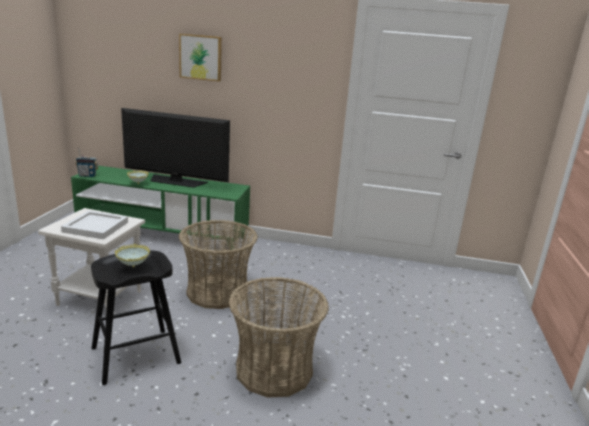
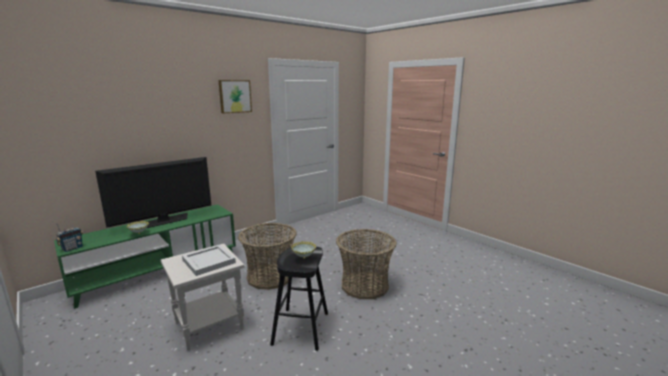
camera: 50 degrees left, 5 degrees down
picture [179,34,222,81] -> picture moved to [219,80,252,113]

